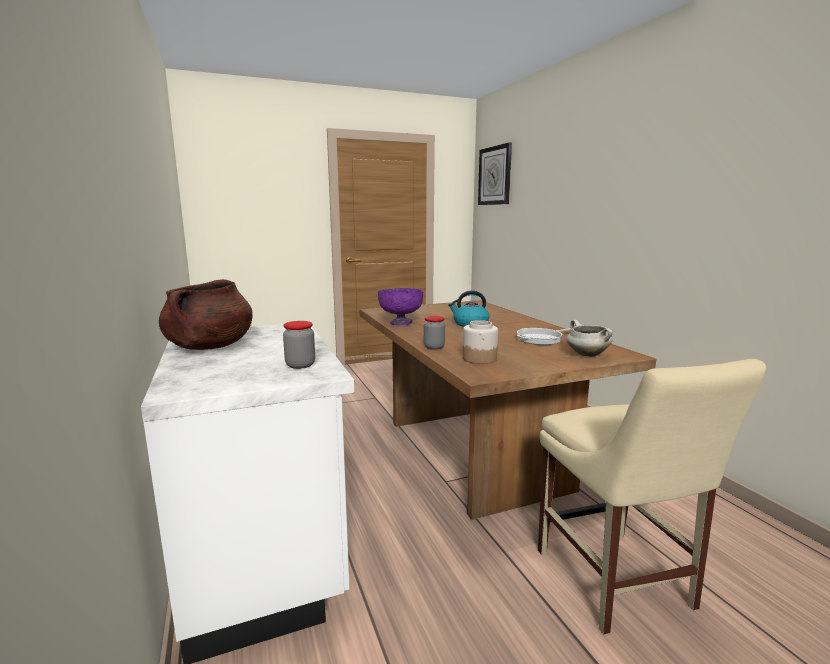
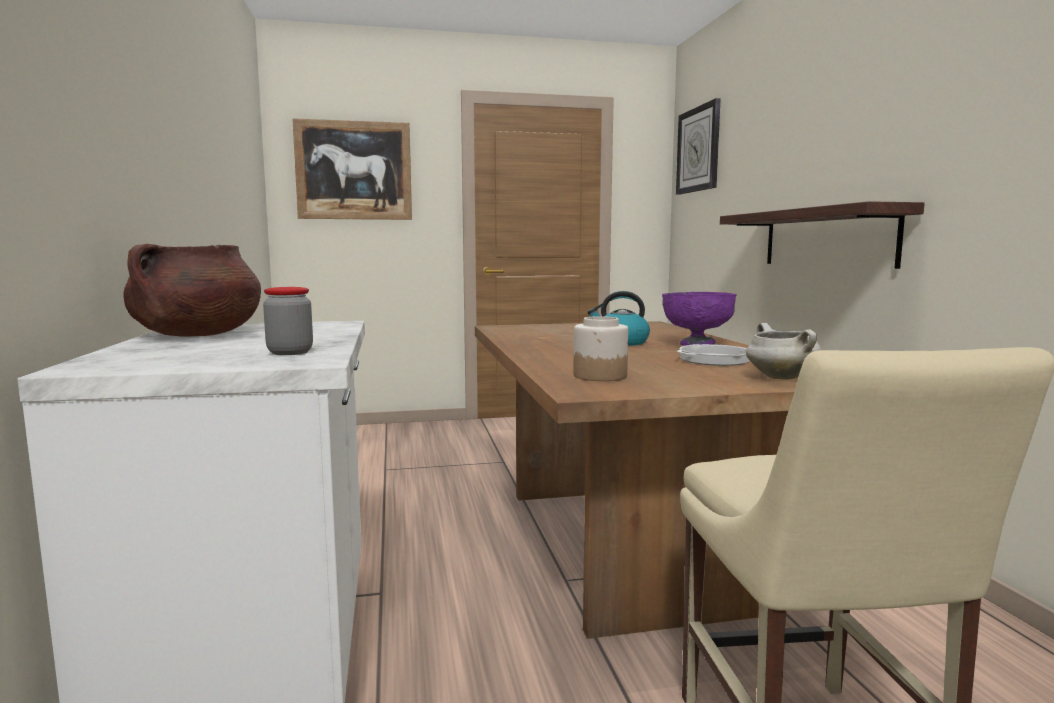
camera: 10 degrees right, 5 degrees down
purple bowl [378,288,424,325] -> purple bowl moved to [662,292,737,346]
jar [424,316,445,350] -> none
none -> picture [292,118,412,220]
none -> shelf [720,201,925,269]

